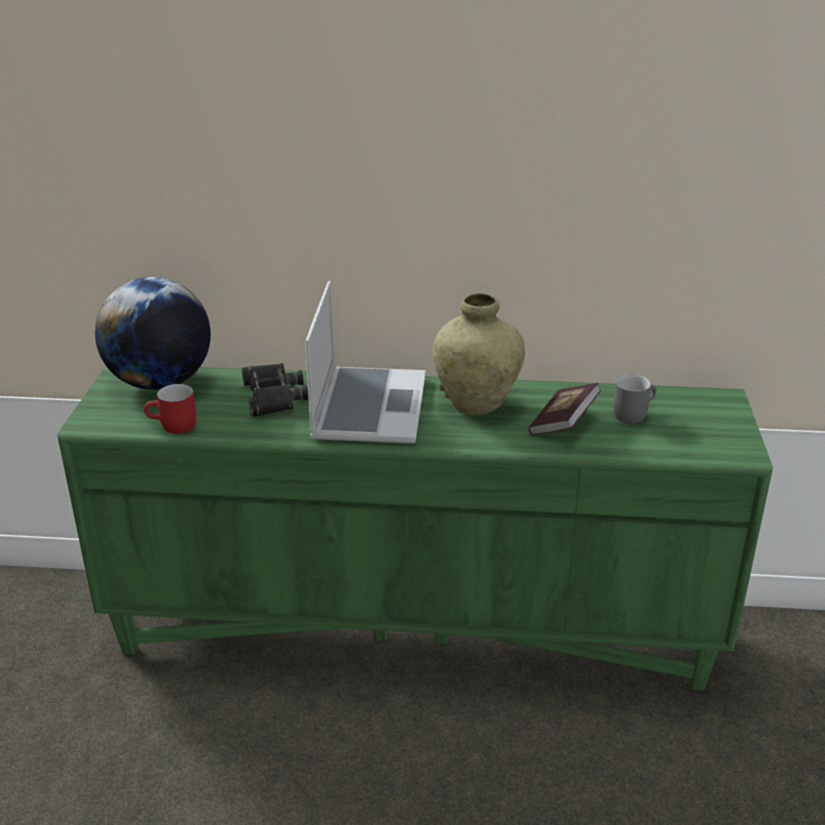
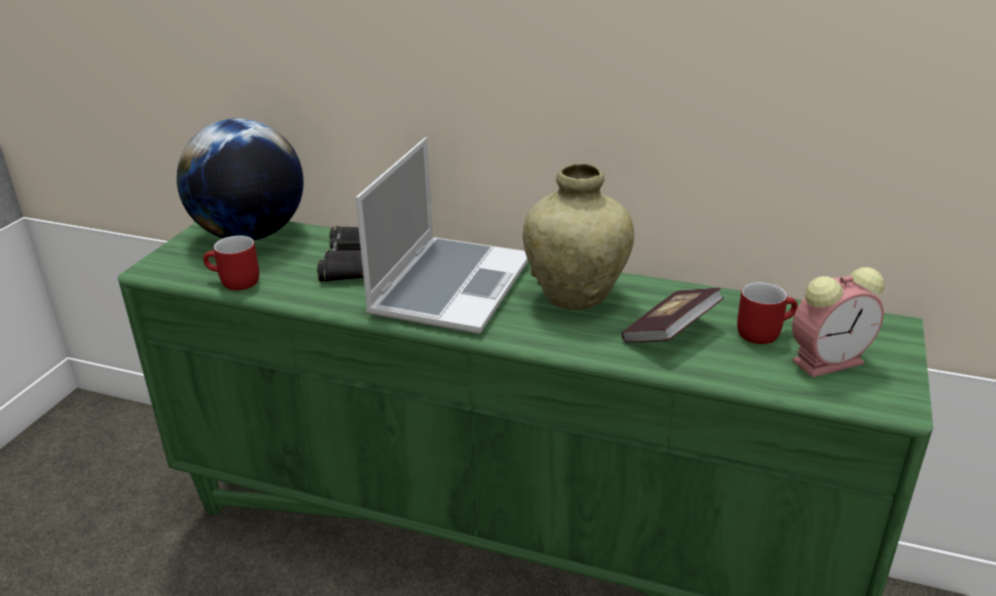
camera: 15 degrees right, 0 degrees up
grey mug [613,374,656,423] -> red mug [737,282,798,344]
none -> alarm clock [792,267,885,378]

